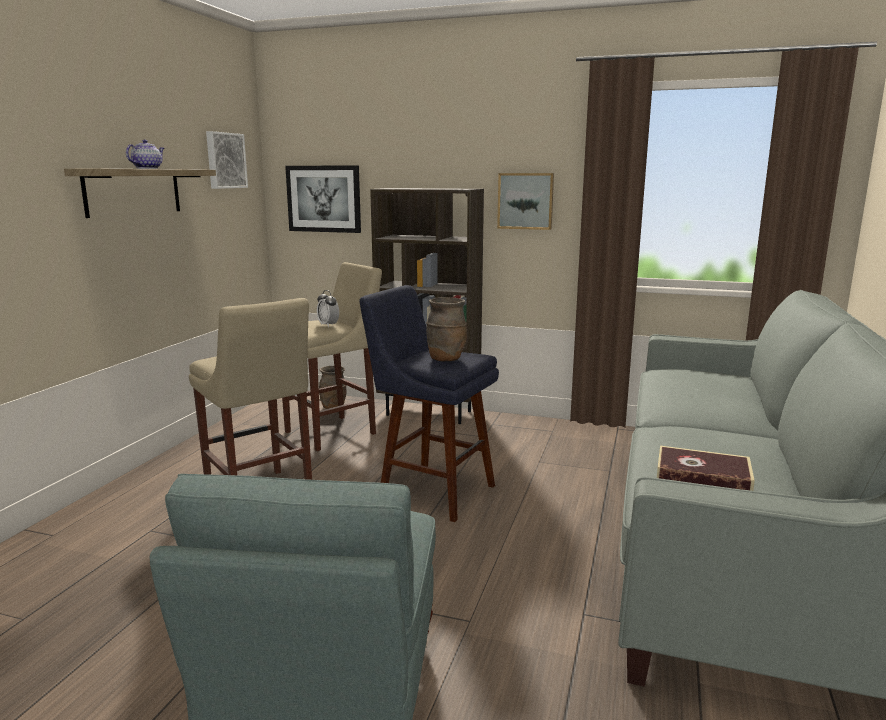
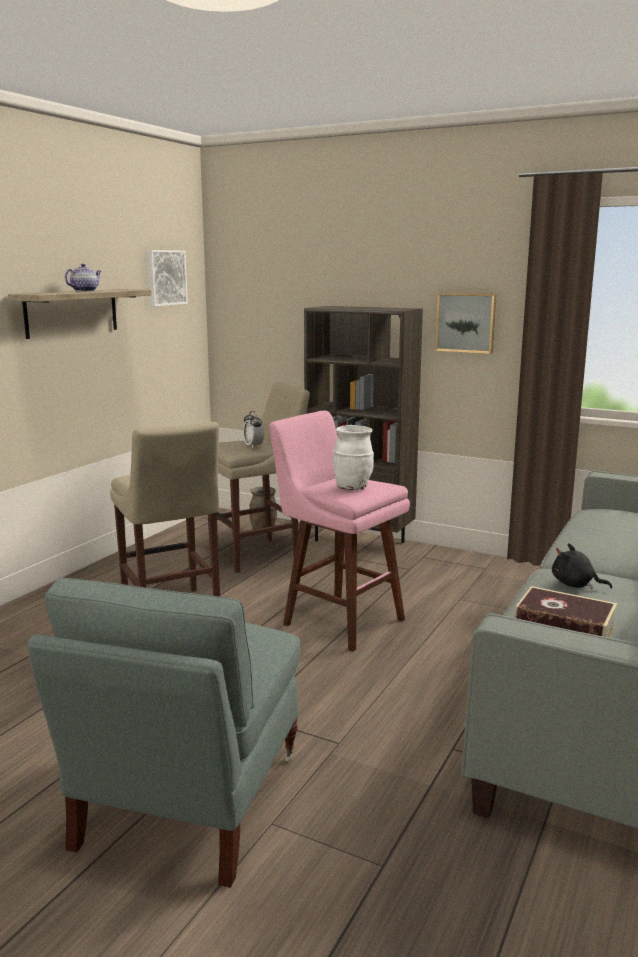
camera: 10 degrees right, 0 degrees up
picture [285,165,361,233] -> none
blue stool [359,285,499,522] -> pink stool [269,411,410,652]
brown vase [426,297,467,361] -> white vase [333,425,374,490]
none -> black plush toy [552,543,612,589]

